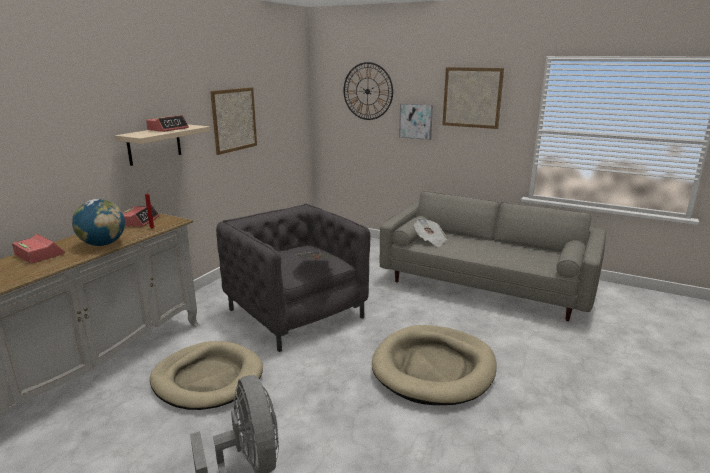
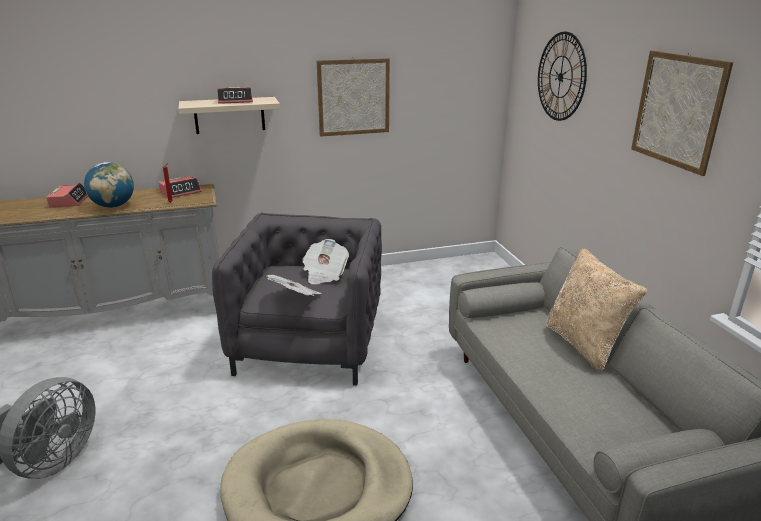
camera: 45 degrees right, 5 degrees up
beige dog bed [150,341,263,410] -> none
picture [399,103,433,140] -> none
newspaper [414,218,448,247] -> newspaper moved to [302,239,349,284]
none -> beige pillow [546,248,647,372]

